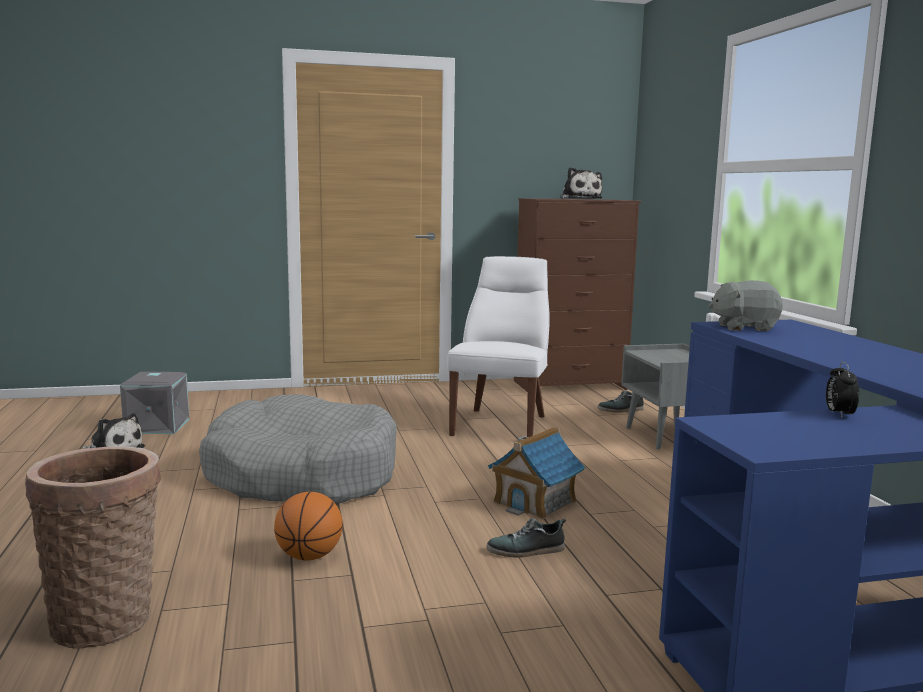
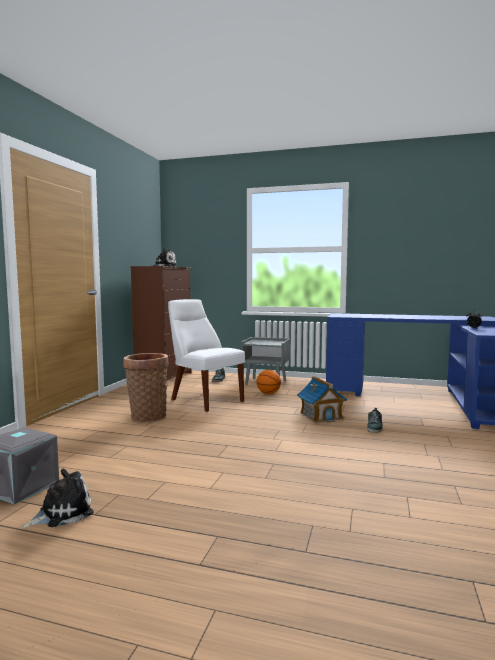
camera: 60 degrees left, 5 degrees down
basket [25,446,161,649] -> basket moved to [123,353,169,422]
grey dog bed [199,394,397,505] -> none
basketball [274,492,343,561] -> basketball moved to [257,370,281,394]
grey plush toy [709,280,783,331] -> none

